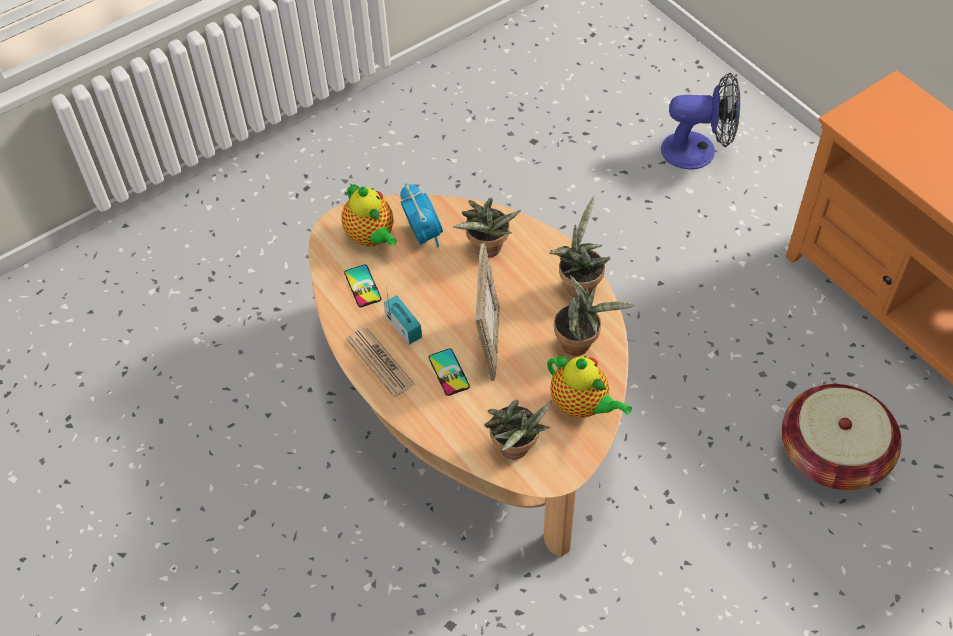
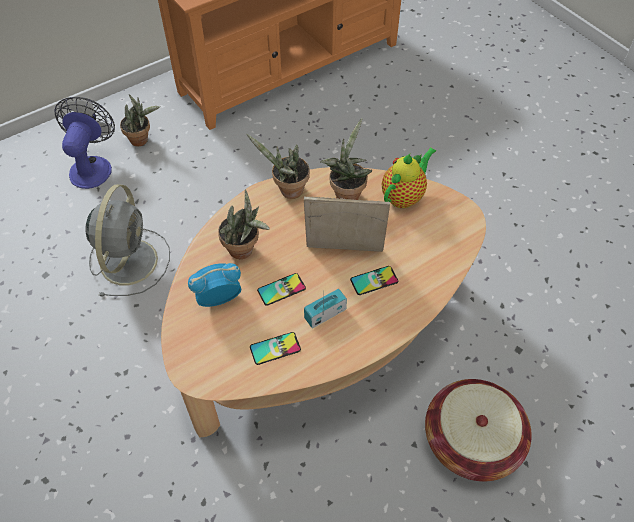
camera: 90 degrees left, 0 degrees up
teapot [341,183,397,247] -> none
newspaper [346,328,415,397] -> none
potted plant [484,400,552,459] -> potted plant moved to [120,94,160,146]
basket [782,384,901,490] -> basket moved to [425,379,532,482]
none -> grey fan [86,184,170,296]
none -> phone [257,273,306,306]

